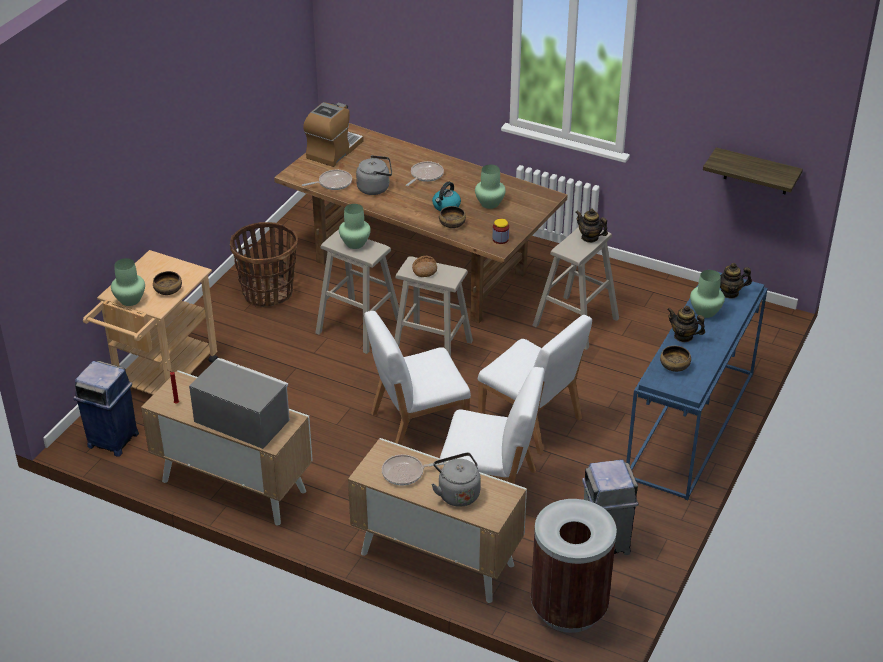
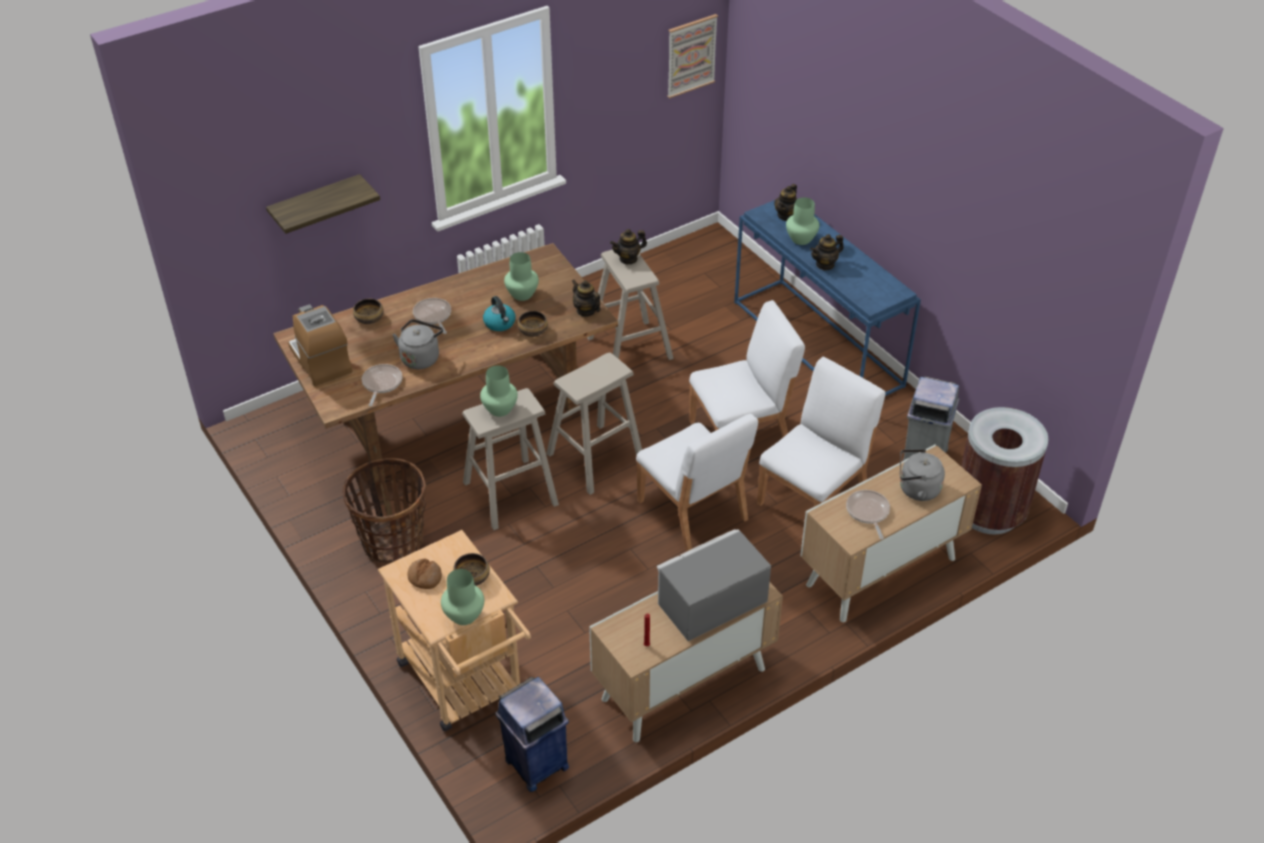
camera: 60 degrees left, 5 degrees up
white chair [364,311,471,445] -> white chair turned 45 degrees counterclockwise [636,414,758,551]
frying pan [382,455,446,486] -> frying pan turned 150 degrees clockwise [846,490,890,540]
bread [412,256,437,277] -> bread moved to [407,559,442,589]
jar [493,219,509,244] -> teapot [572,280,601,317]
bowl [660,346,691,372] -> bowl moved to [353,298,384,324]
shelf [703,147,803,194] -> shelf moved to [266,174,380,234]
none -> picture [667,14,718,98]

